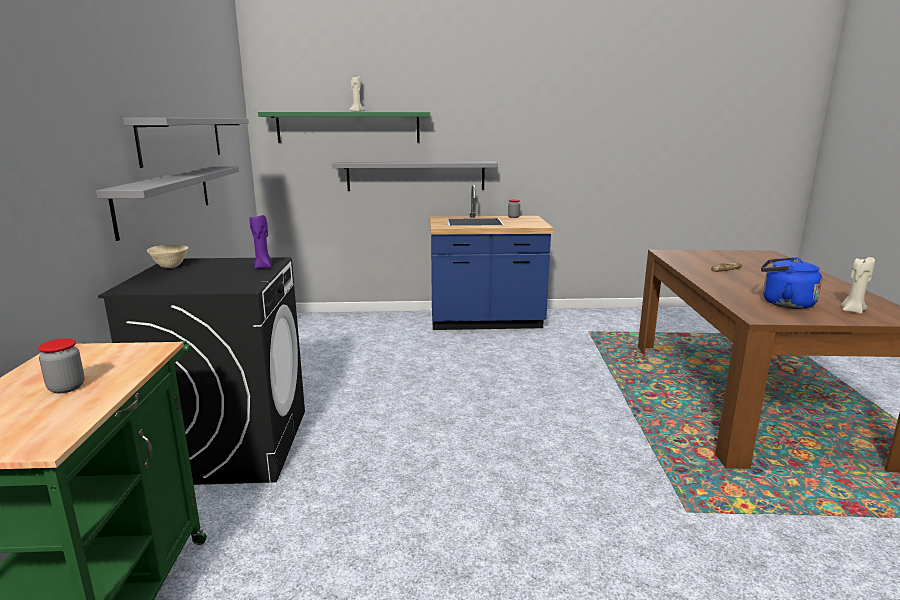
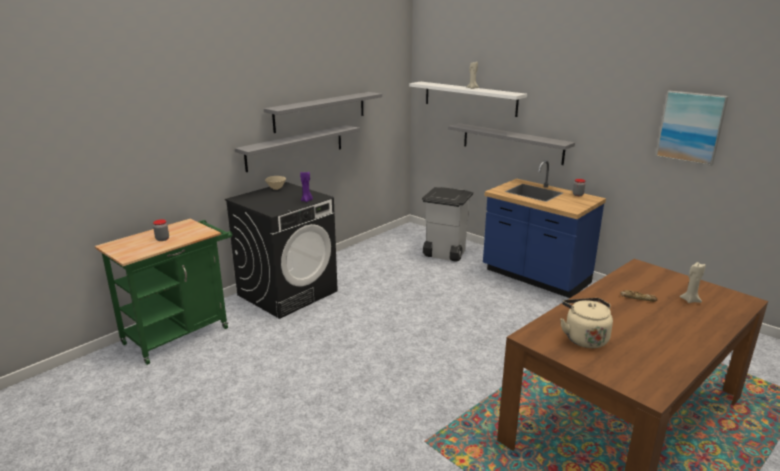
camera: 45 degrees right, 5 degrees up
green shelf [258,112,430,143] -> white shelf [409,82,527,117]
blue kettle [761,257,822,309] -> beige kettle [560,298,613,348]
beige candle [841,257,875,314] -> beige candle moved to [679,262,706,303]
none -> grey trash can [422,187,473,262]
none -> picture [656,91,728,166]

